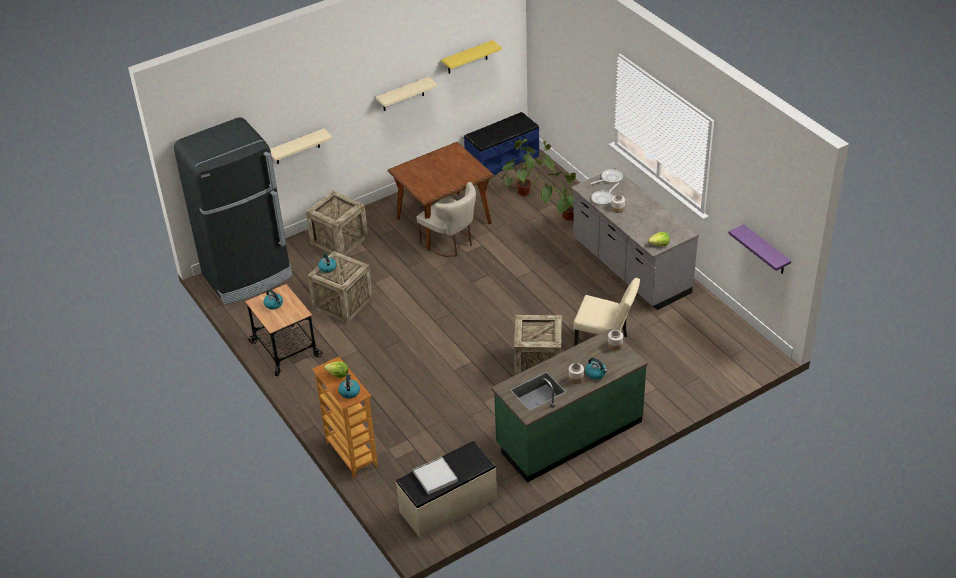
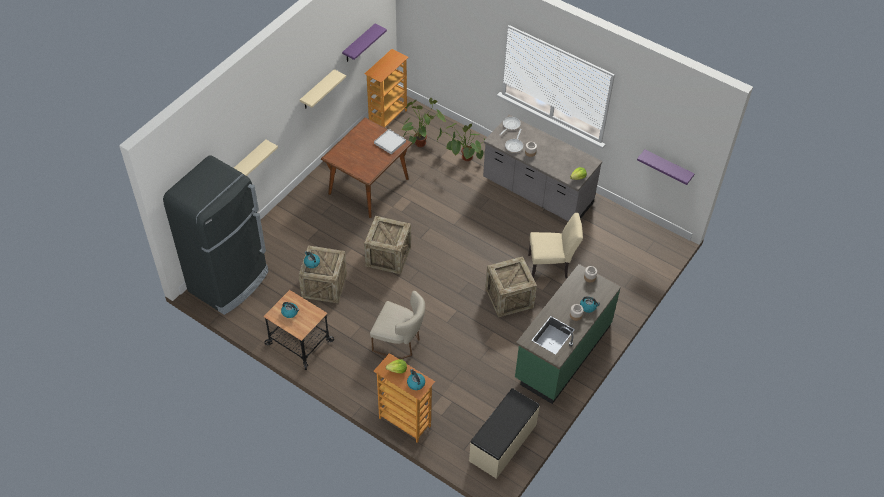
camera: 25 degrees left, 10 degrees up
crate [306,190,368,255] -> crate moved to [364,216,411,274]
white tray [413,457,458,495] -> white tray moved to [374,129,406,154]
beige chair [417,182,476,257] -> beige chair moved to [370,291,425,359]
yellow shelf [441,40,502,74] -> purple shelf [342,24,387,62]
blue bench [464,112,539,176] -> bookcase [364,49,409,128]

